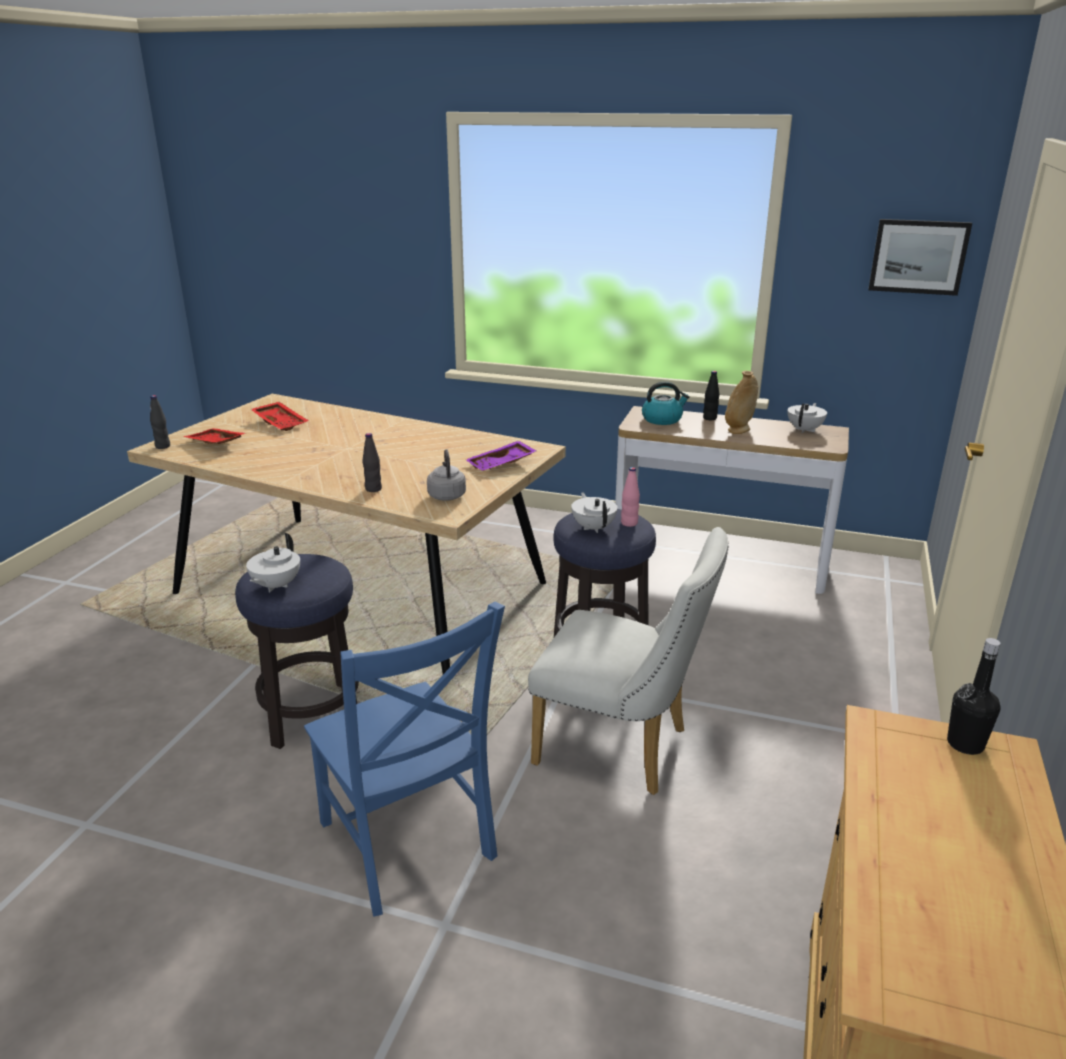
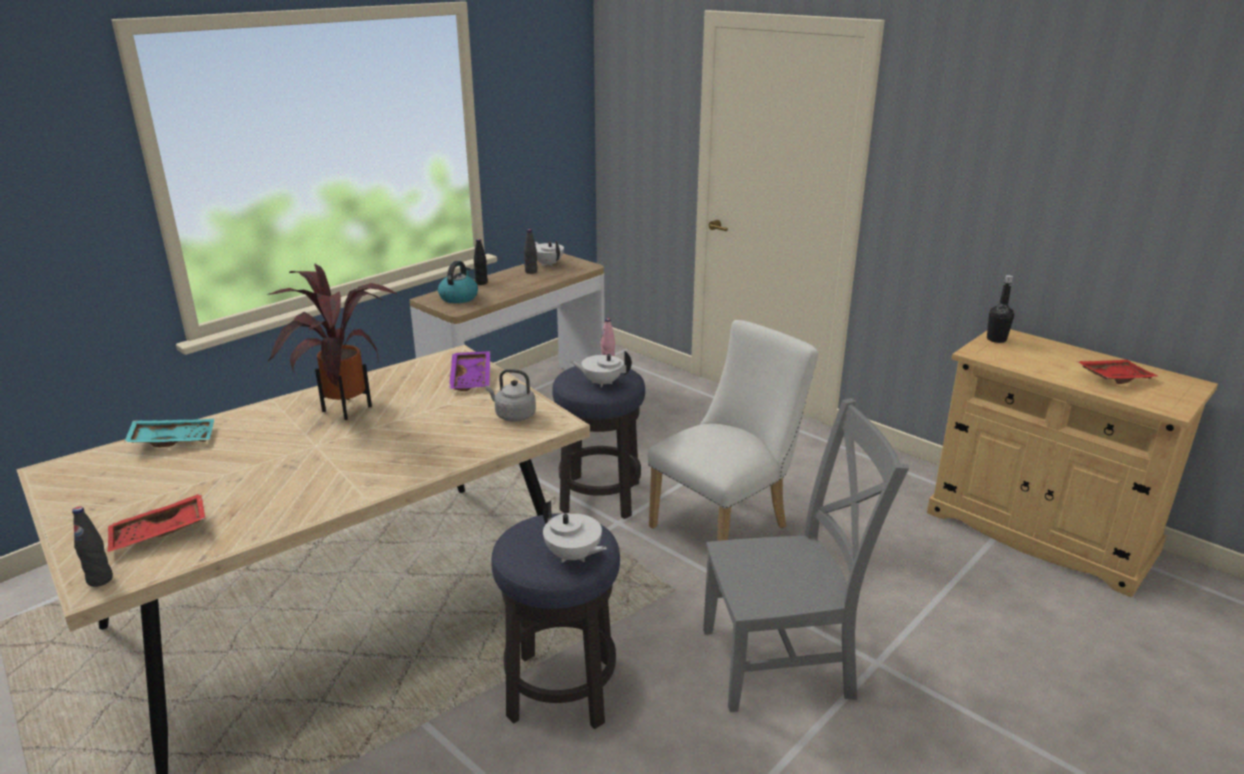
camera: 65 degrees left, 0 degrees up
red tray [251,402,309,431] -> red tray moved to [1077,360,1159,384]
blue chair [304,601,505,916] -> grey chair [703,398,909,712]
black bottle [363,433,382,492] -> black bottle moved to [524,229,537,274]
beige vase [725,371,758,434] -> none
picture [868,219,972,296] -> none
none -> turquoise tray [124,419,214,447]
none -> potted plant [266,264,398,420]

